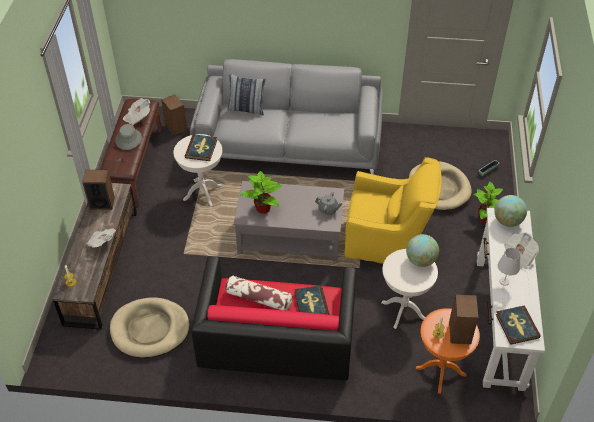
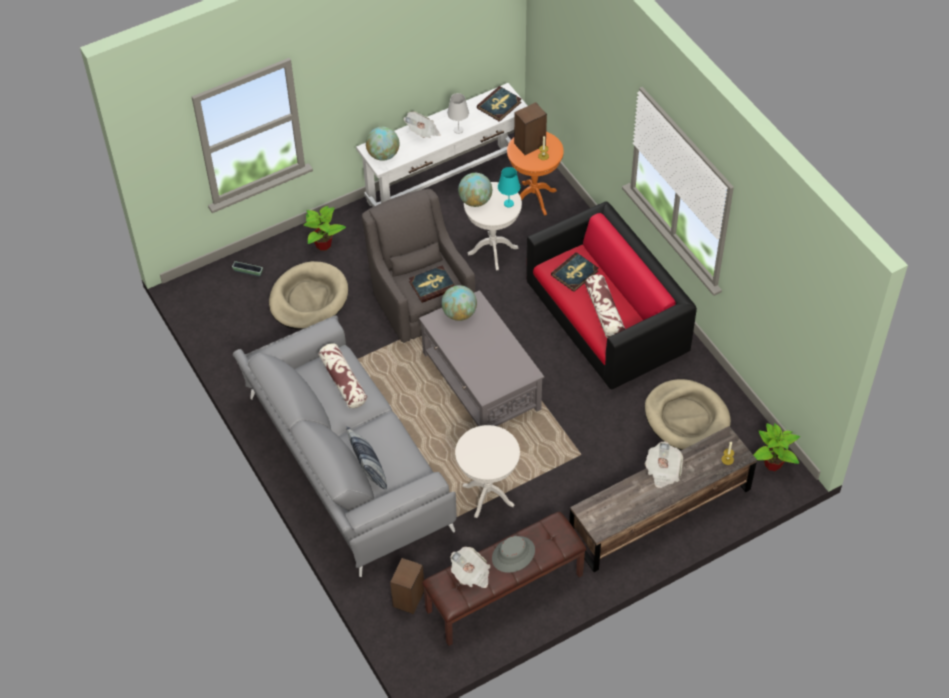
camera: 125 degrees left, 5 degrees up
speaker [82,170,115,210] -> none
book [185,134,217,161] -> book moved to [409,266,455,303]
potted plant [240,171,282,214] -> potted plant moved to [754,423,800,471]
grey teapot [315,192,342,215] -> globe [441,285,477,321]
yellow armchair [345,157,442,264] -> grey armchair [362,189,475,343]
none -> pillow [318,343,367,408]
none -> turquoise table lamp [498,167,520,207]

